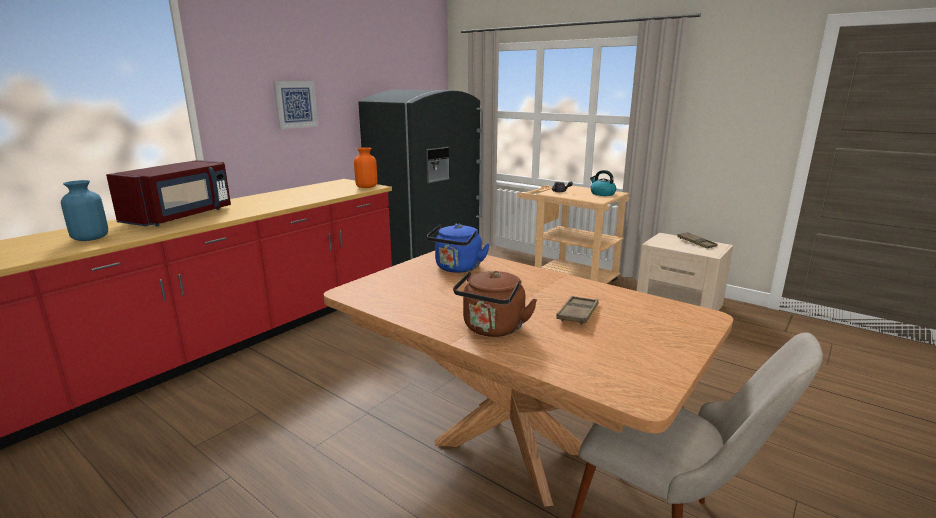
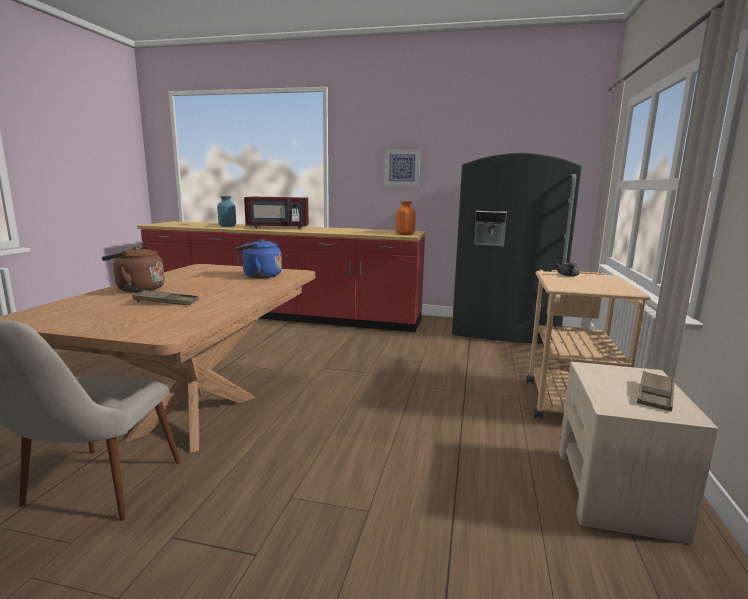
camera: 65 degrees right, 5 degrees down
kettle [590,170,616,196] -> none

